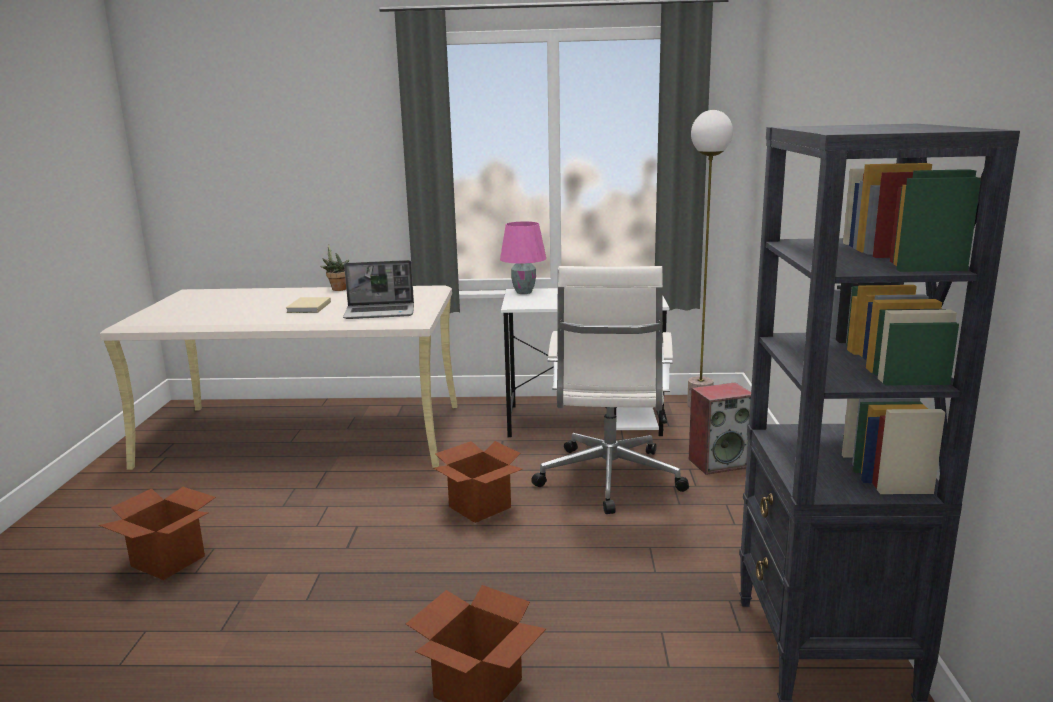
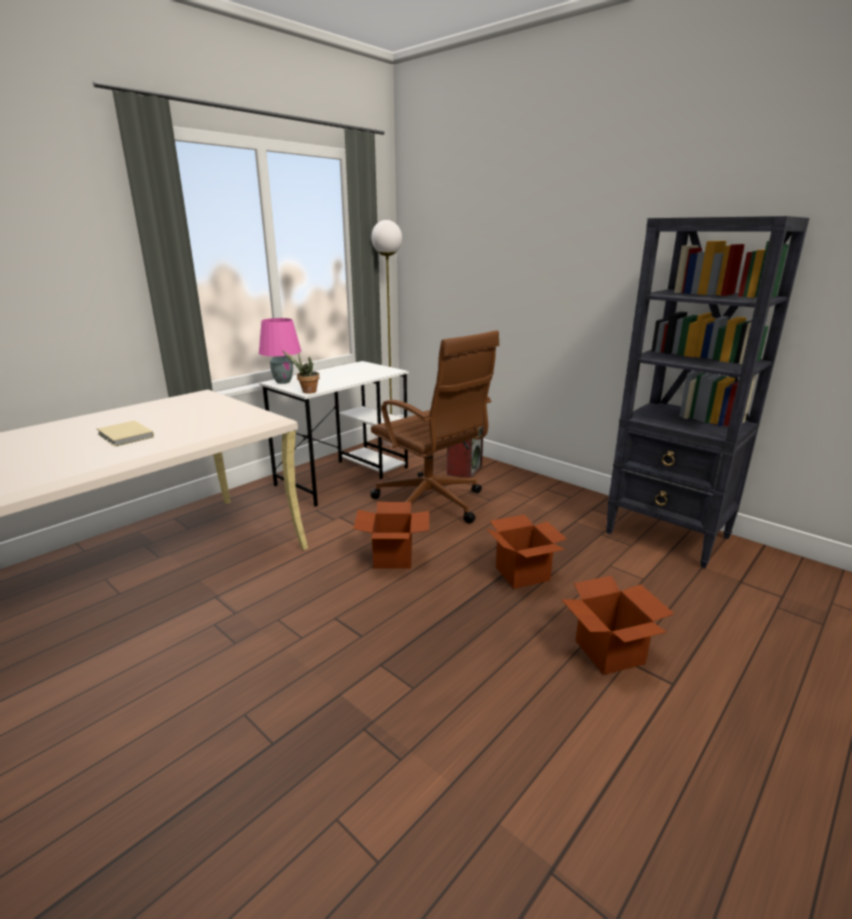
camera: 50 degrees left, 5 degrees up
cardboard box [99,487,216,580] -> cardboard box moved to [487,515,567,589]
potted plant [320,244,349,291] -> potted plant moved to [283,351,319,393]
laptop [343,260,414,319] -> none
white office chair [531,266,689,514] -> brown office chair [370,330,500,524]

